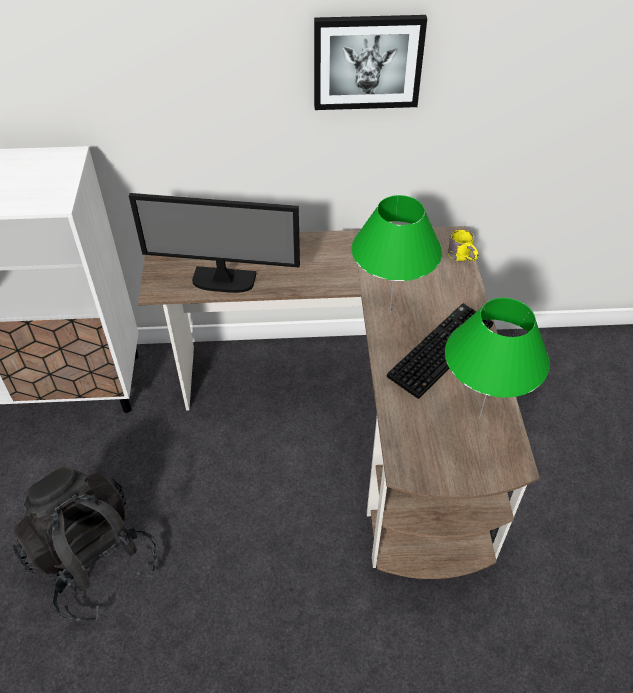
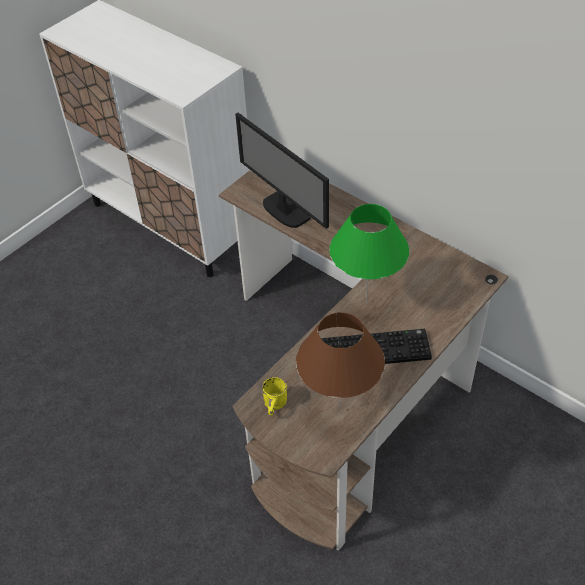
camera: 45 degrees right, 0 degrees up
black backpack [13,467,158,621] -> none
picture [314,15,427,110] -> none
green table lamp [445,298,550,419] -> brown table lamp [296,312,385,412]
yellow mug [448,229,478,261] -> yellow mug moved to [262,377,287,415]

